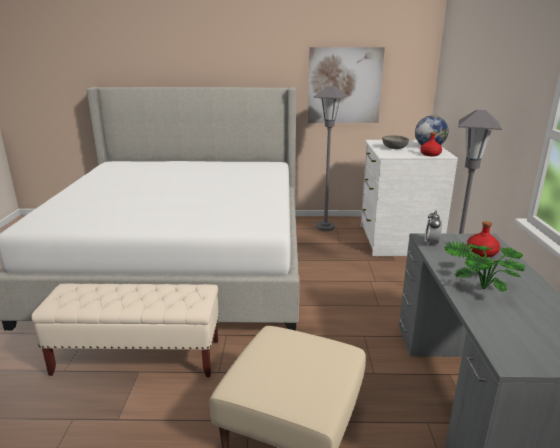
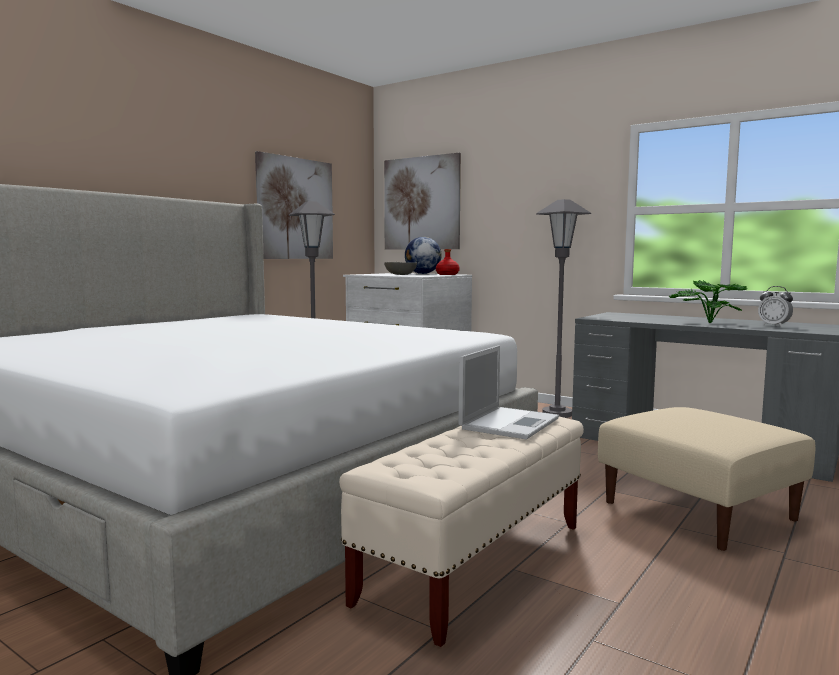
camera: 55 degrees left, 15 degrees down
alarm clock [425,210,442,246] -> alarm clock moved to [758,286,793,327]
red bottle [467,221,500,257] -> none
none -> picture [384,153,461,250]
none -> laptop [458,345,559,439]

